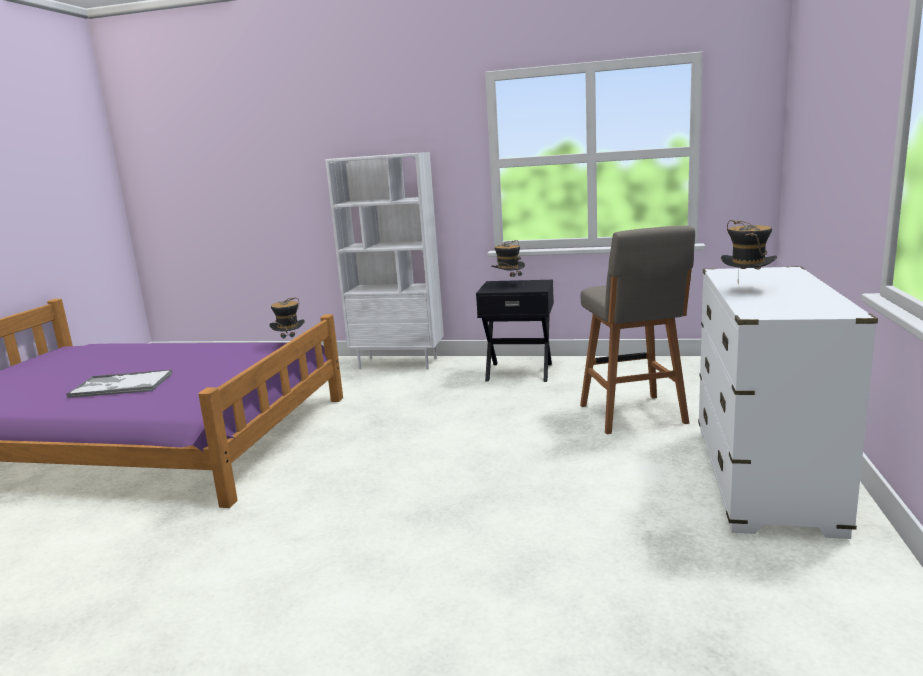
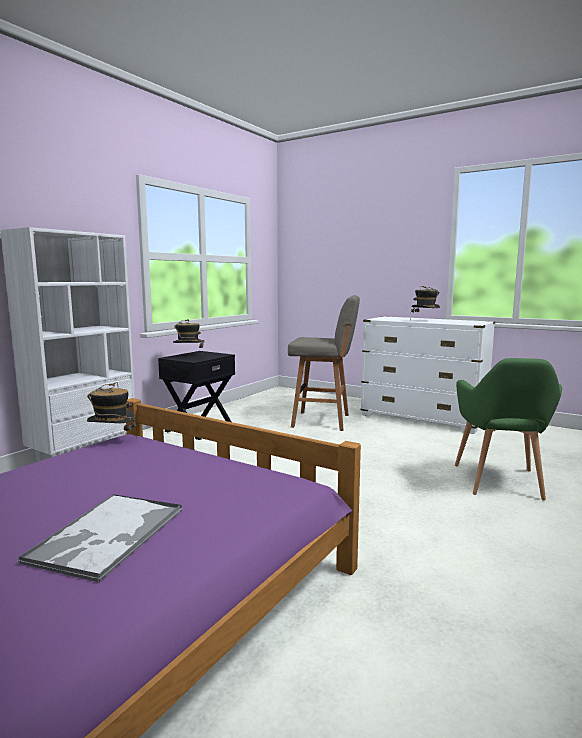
camera: 70 degrees left, 5 degrees down
none -> green armchair [455,358,562,500]

